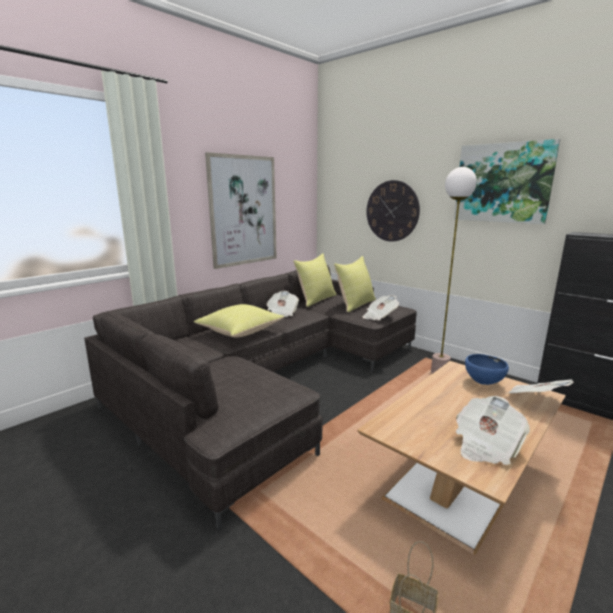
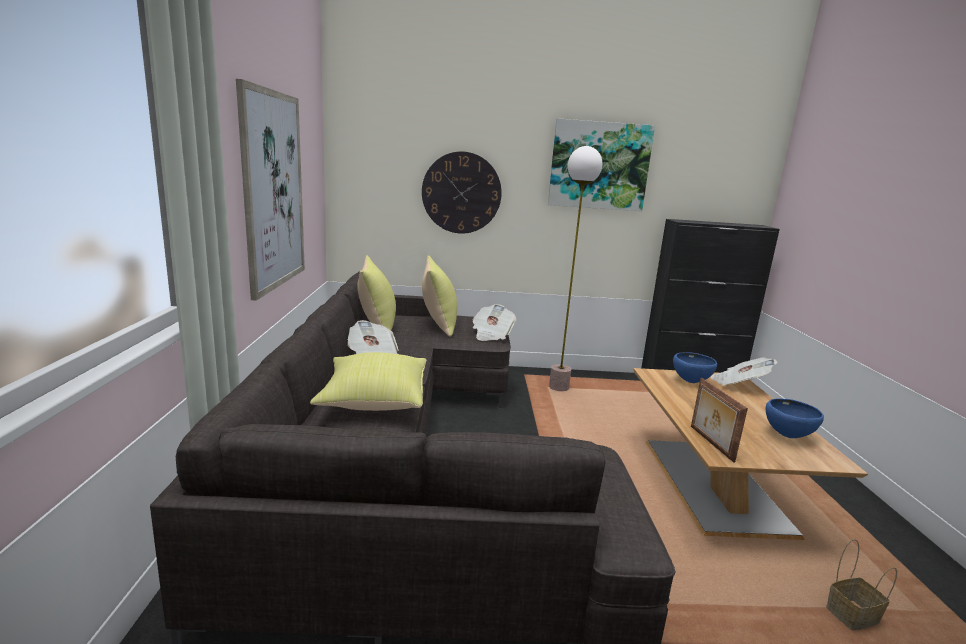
camera: 45 degrees left, 0 degrees up
newspaper [456,396,530,465] -> blue bowl [766,399,824,438]
none -> picture frame [691,378,748,463]

